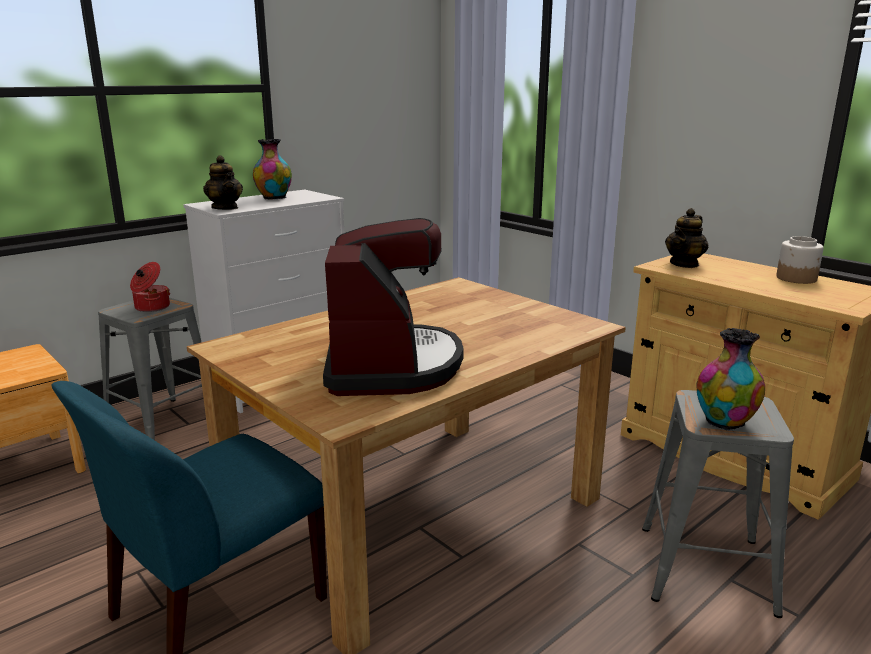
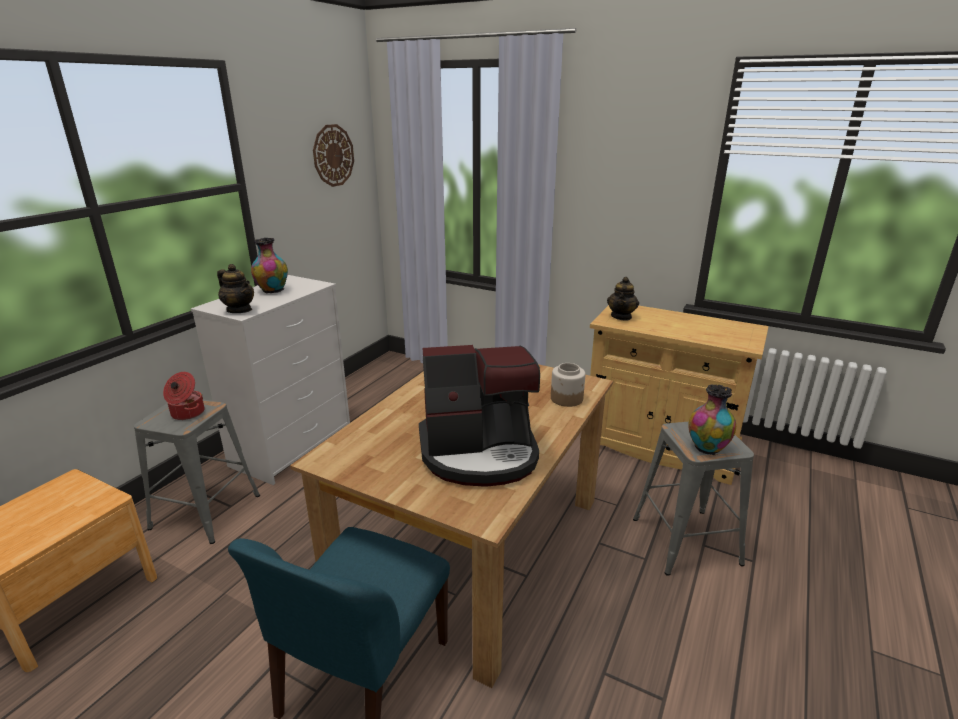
camera: 20 degrees left, 5 degrees up
coffee machine [323,218,464,396] -> coffee machine turned 105 degrees clockwise [419,345,540,487]
jar [776,236,824,284] -> jar moved to [551,363,585,407]
none -> wall clock [313,124,354,187]

